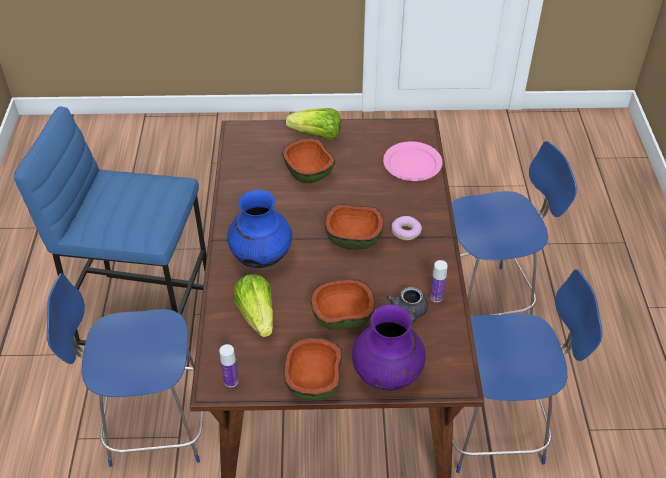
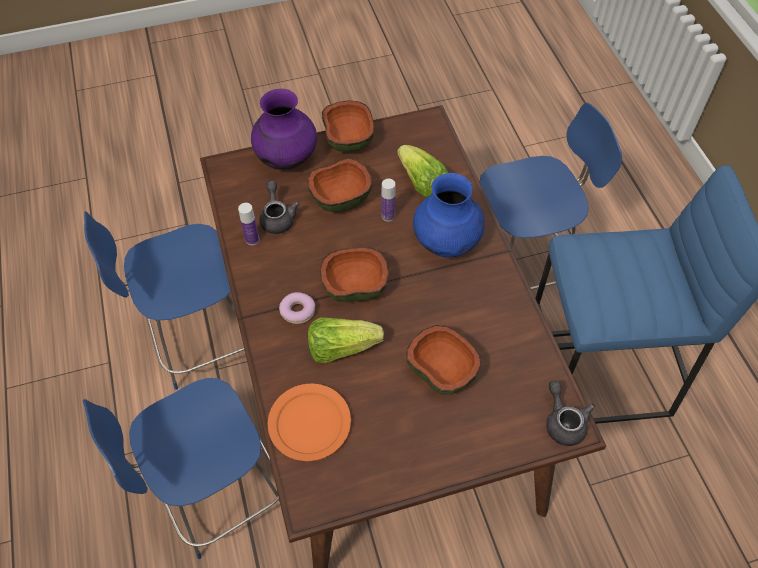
camera: 165 degrees right, 10 degrees up
bottle [219,344,239,387] -> bottle moved to [381,179,396,221]
lettuce [286,108,341,139] -> lettuce moved to [308,317,384,363]
pink plate [383,141,443,181] -> orange plate [268,384,351,461]
none -> grey teapot [546,381,595,446]

